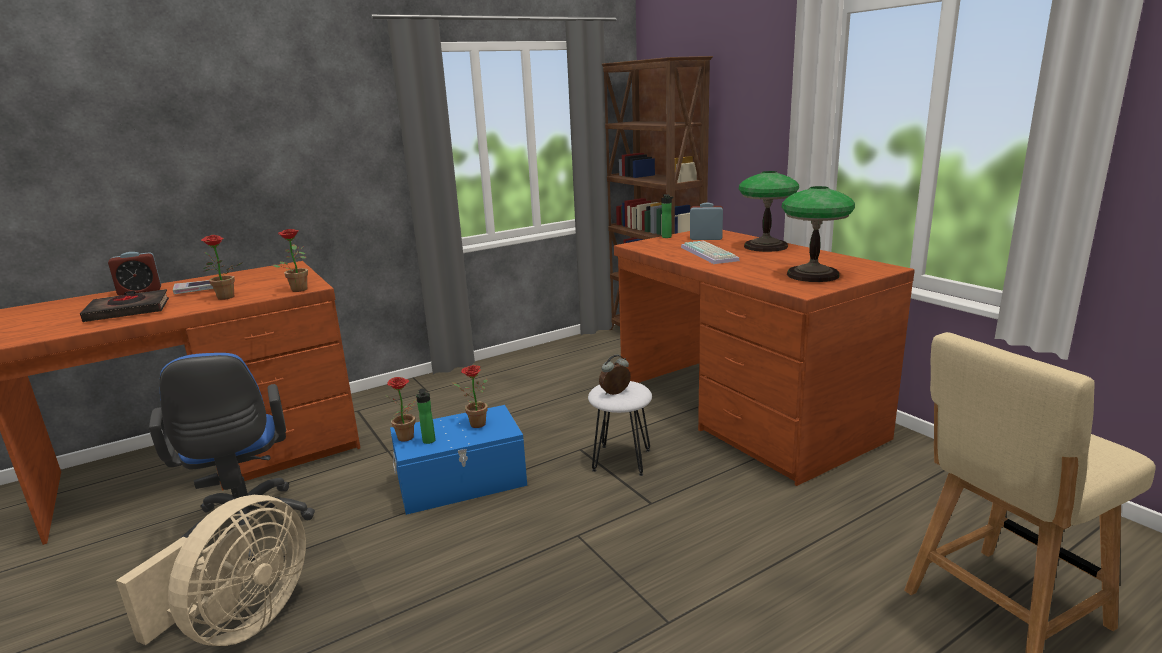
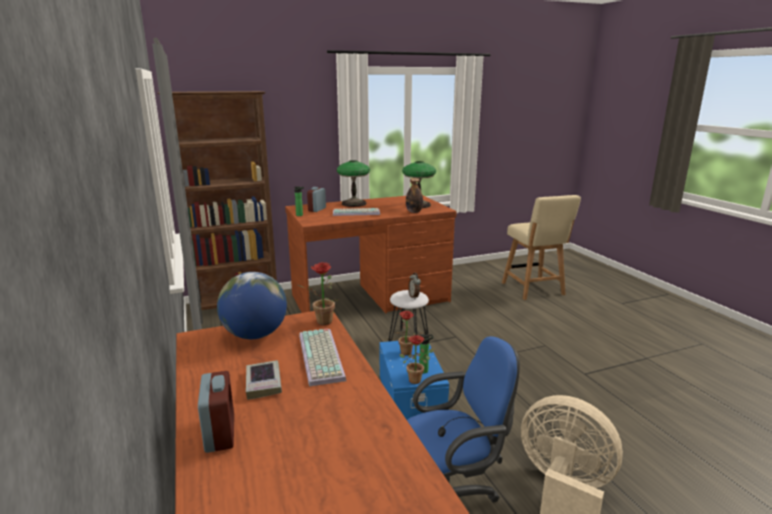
camera: 80 degrees left, 0 degrees up
black book [80,289,169,322] -> none
potted plant [201,235,243,300] -> keyboard [299,328,346,386]
none -> globe [217,272,287,339]
none -> bottle [406,178,423,213]

